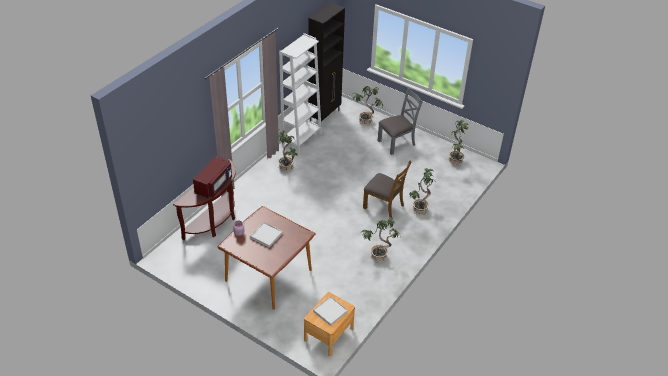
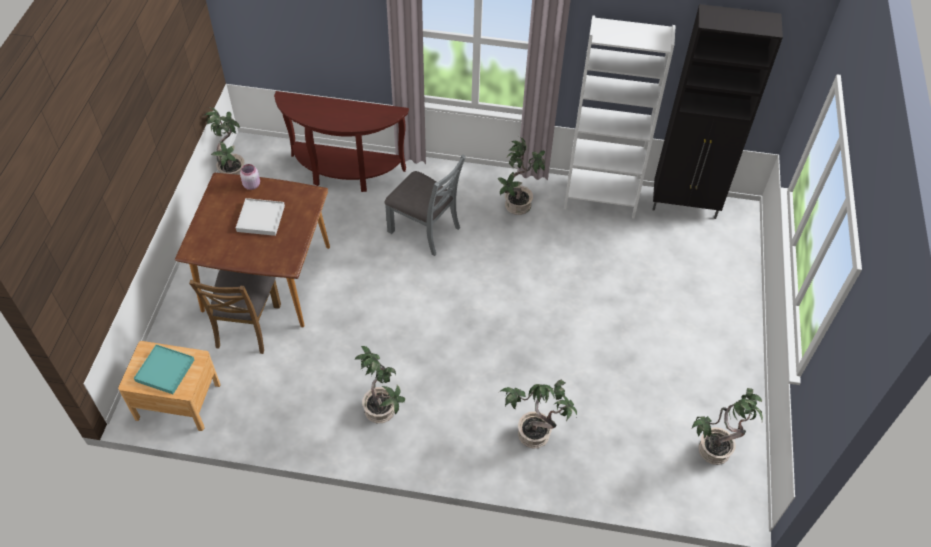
camera: 65 degrees right, 10 degrees up
red microwave [193,156,232,199] -> none
white tray [313,296,348,326] -> turquoise tray [134,345,194,394]
potted plant [352,86,383,126] -> potted plant moved to [204,108,245,175]
brown chair [363,160,412,218] -> brown chair moved to [189,270,281,354]
grey chair [378,88,423,155] -> grey chair moved to [384,155,466,256]

